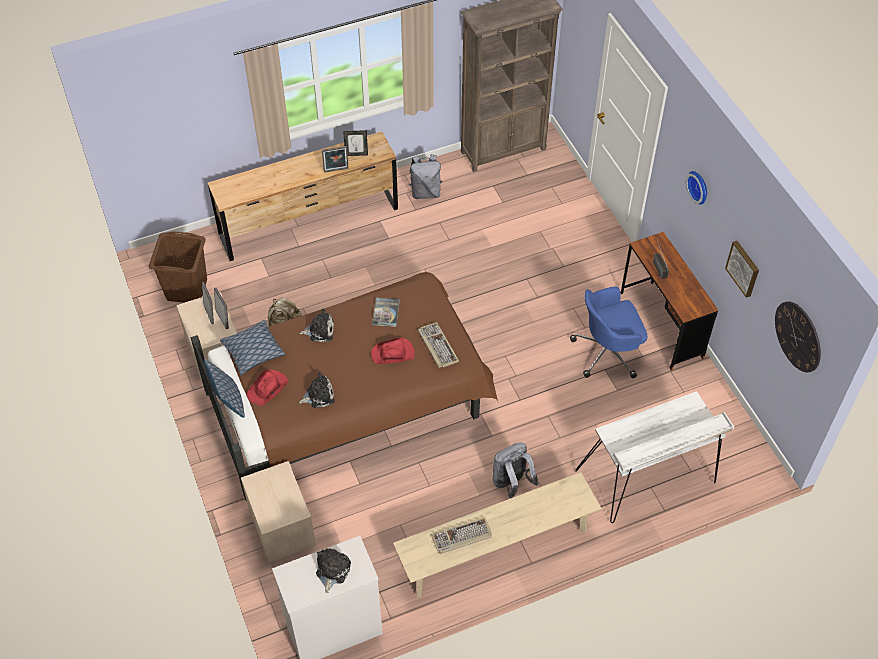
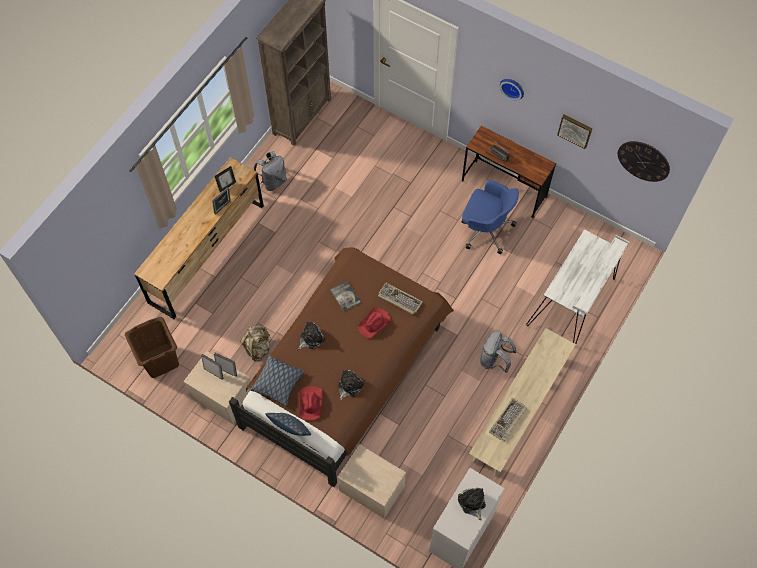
camera: 35 degrees left, 10 degrees up
blue office chair [570,286,647,378] -> blue office chair turned 105 degrees counterclockwise [461,180,519,254]

